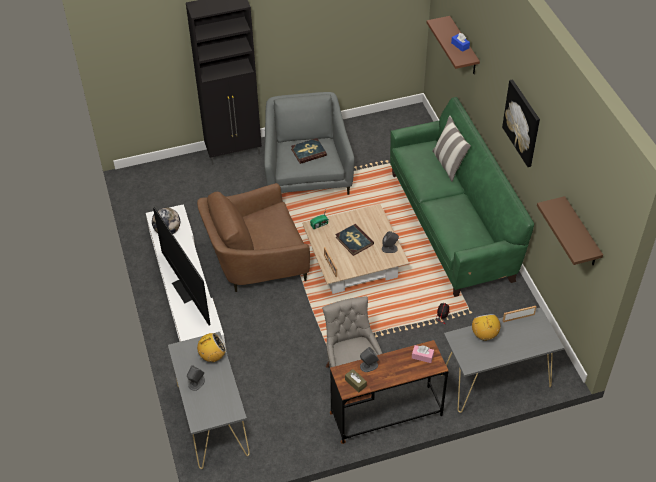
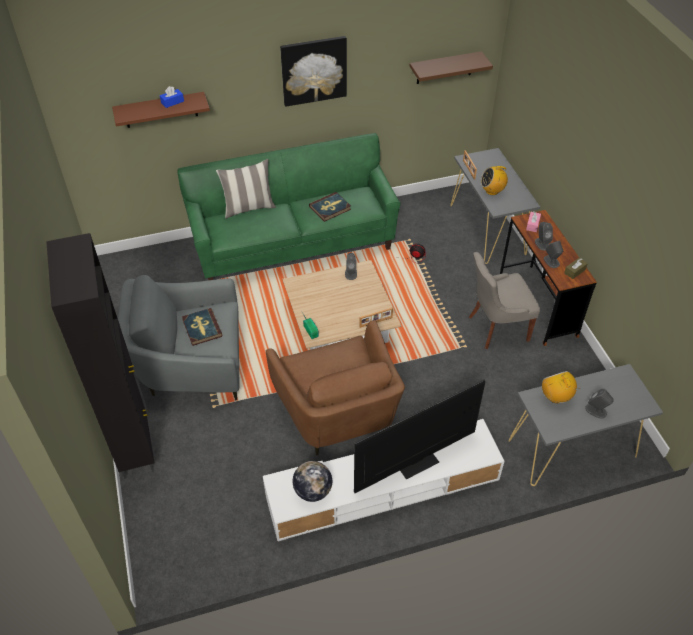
camera: 90 degrees left, 0 degrees up
book [335,224,374,256] -> book moved to [309,192,351,222]
none -> grey speaker [535,222,553,250]

